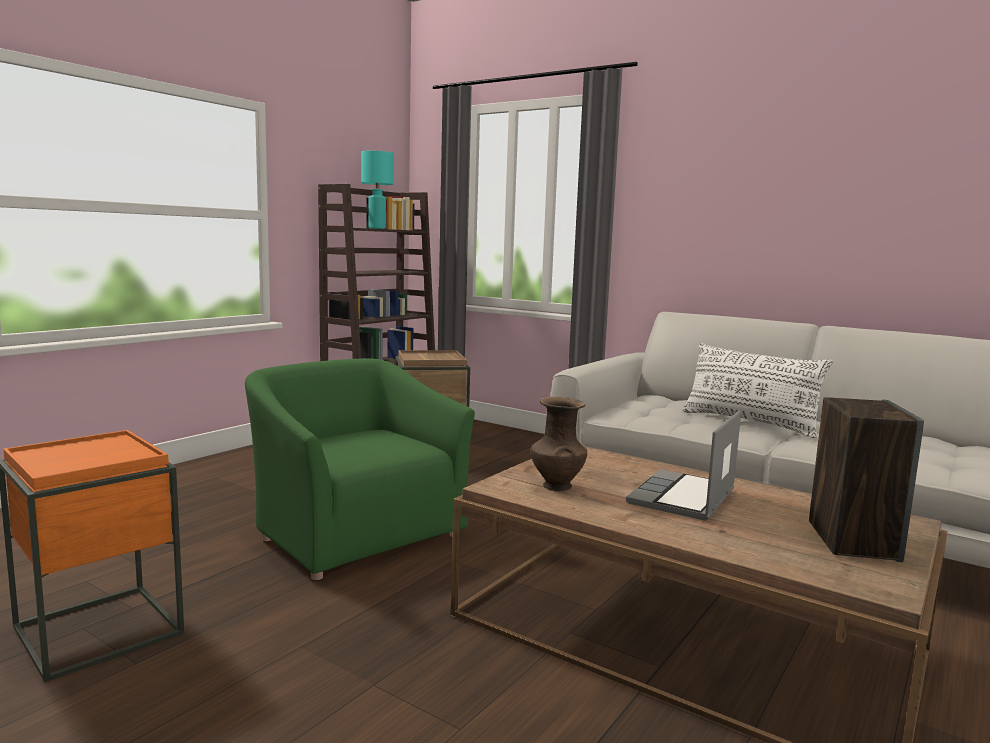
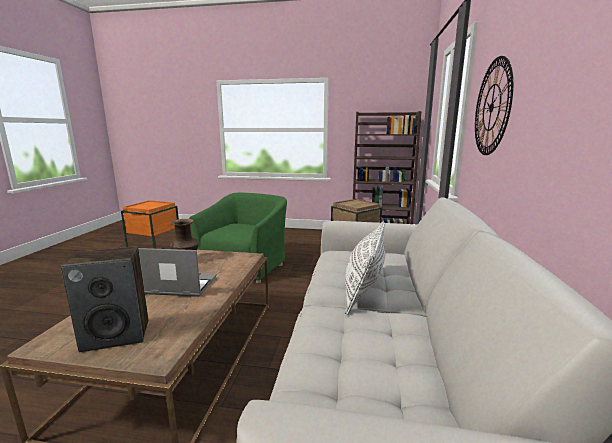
camera: 65 degrees right, 5 degrees up
turquoise table lamp [361,151,394,229] -> none
none -> wall clock [475,56,513,155]

